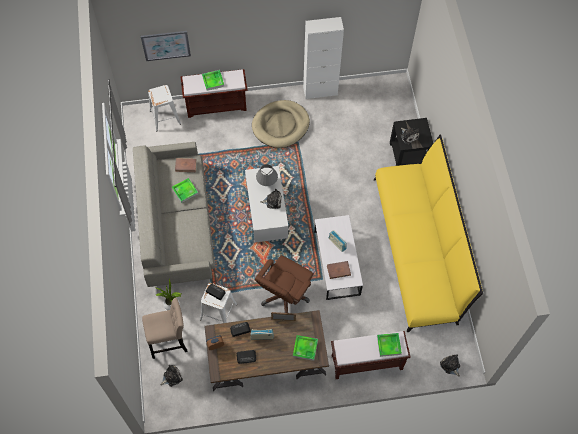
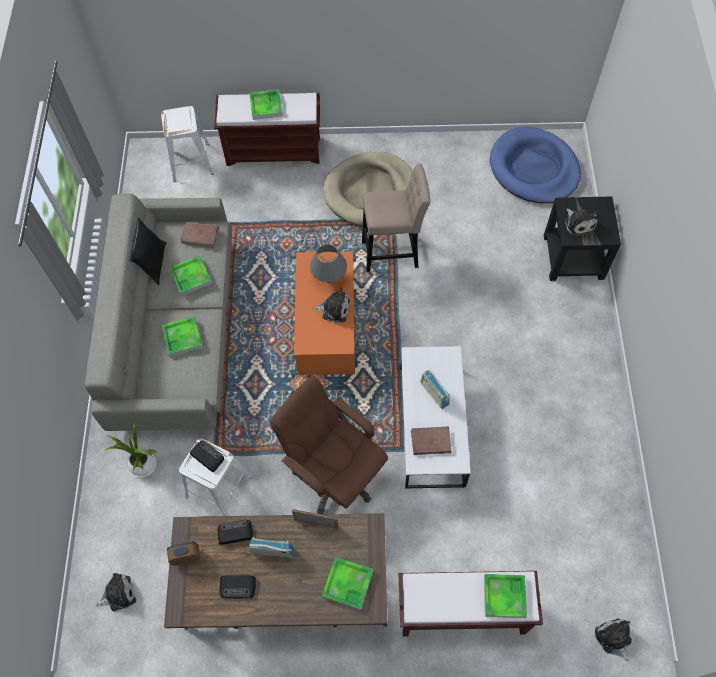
camera: 10 degrees right, 0 degrees up
picture [141,31,191,61] -> none
beige stool [142,298,188,359] -> beige stool moved to [362,163,430,272]
white coffee table [245,166,288,242] -> orange coffee table [294,252,355,375]
brown office chair [255,255,314,313] -> brown office chair turned 90 degrees clockwise [270,375,388,514]
white cabinet [303,17,344,99] -> none
yellow sofa [374,134,483,332] -> none
none -> black pillow [129,218,166,285]
none -> tray [162,316,203,357]
none -> blue dog bed [490,126,581,203]

